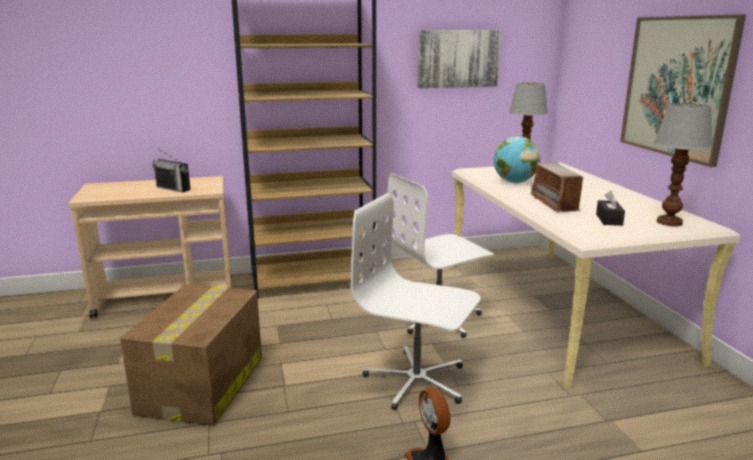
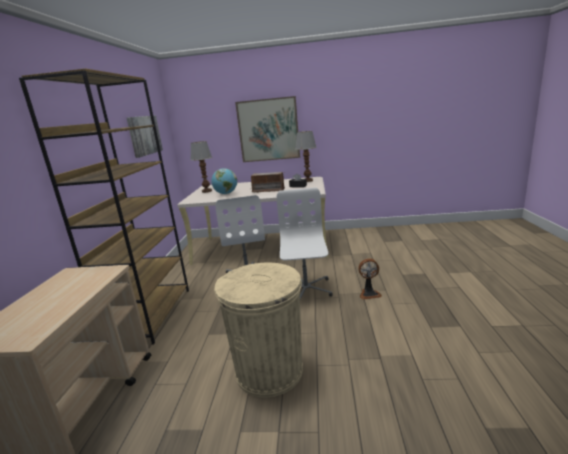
camera: 70 degrees left, 0 degrees up
cardboard box [120,284,262,426] -> beige trash can [214,262,303,398]
radio [152,149,190,192] -> none
white office chair [351,193,481,410] -> white office chair turned 135 degrees clockwise [277,187,333,299]

